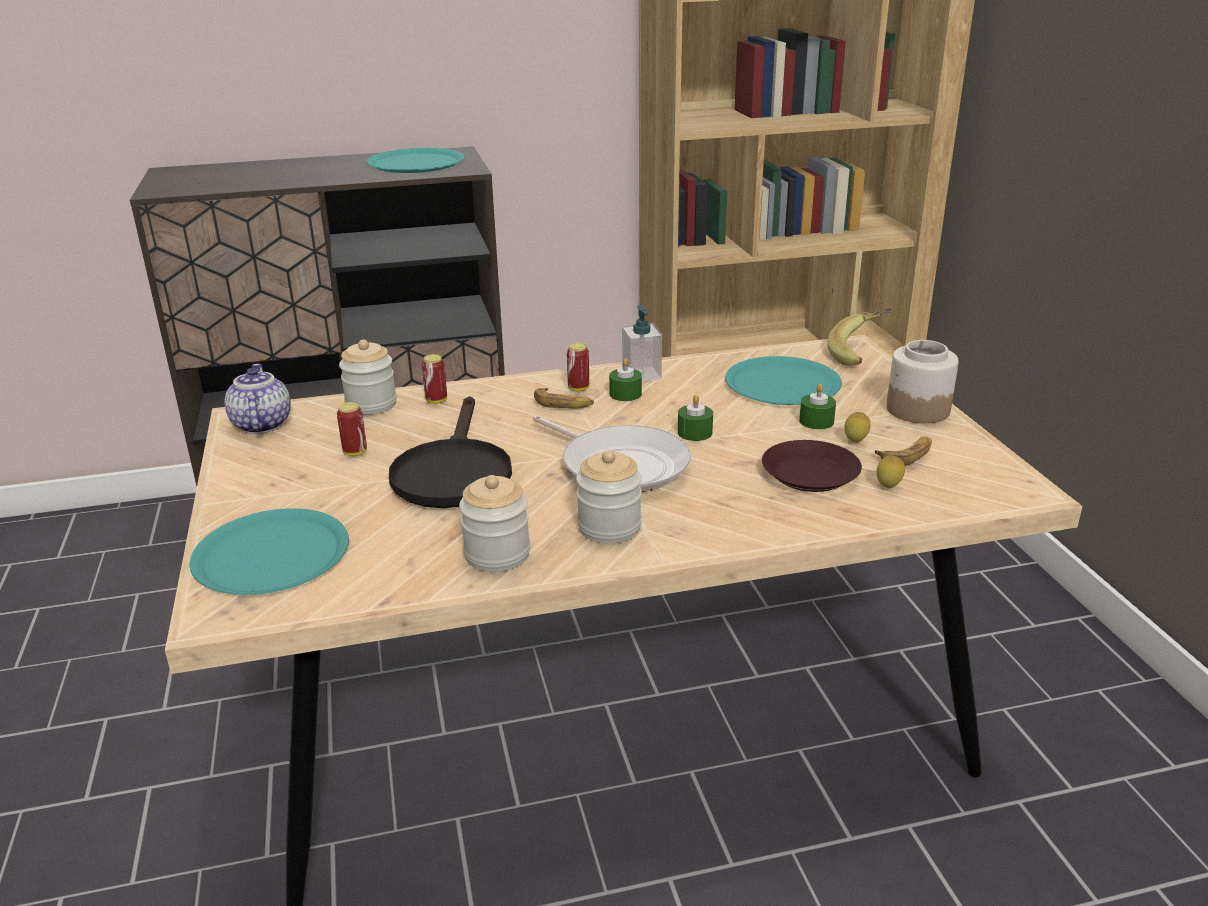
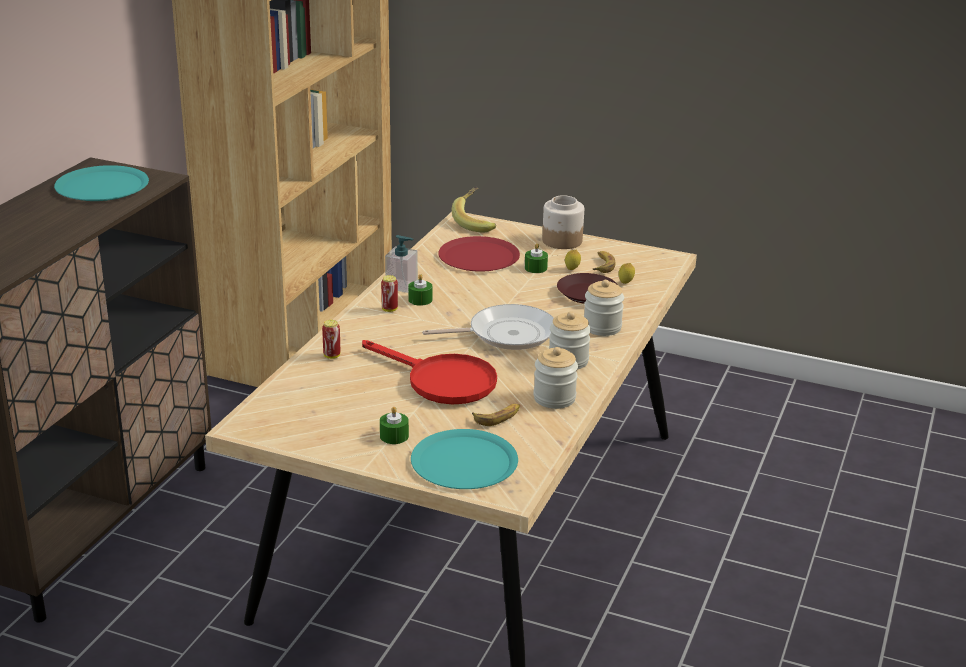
camera: 55 degrees left, 0 degrees up
teapot [225,364,291,434] -> none
can [337,402,367,456] -> none
jar [339,340,397,415] -> jar moved to [584,280,624,336]
black frying pan [389,396,512,508] -> red frying pan [362,340,497,404]
banana [534,388,594,408] -> banana moved to [472,404,520,426]
green candle [678,395,713,441] -> green candle moved to [380,407,409,444]
turquoise plate [725,356,842,405] -> red plate [438,236,520,272]

